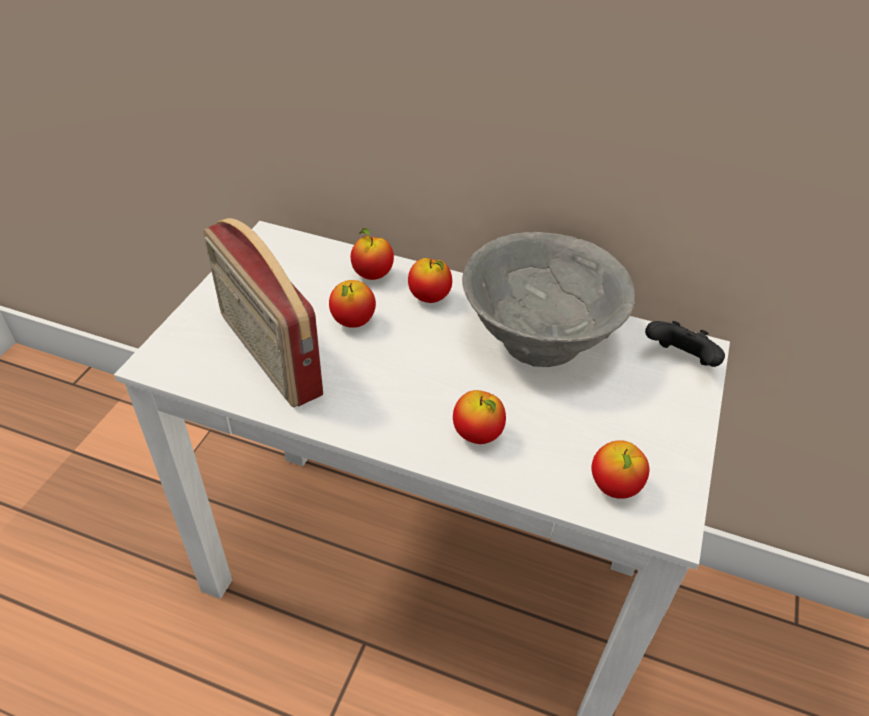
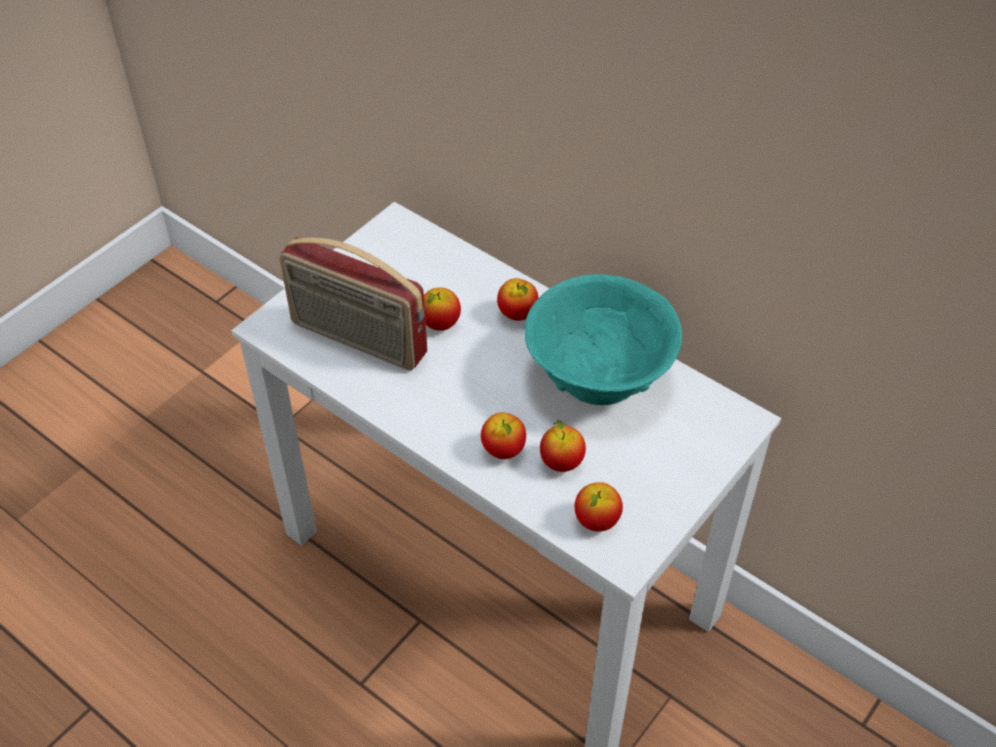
camera: 20 degrees right, 5 degrees up
radio [203,218,323,408] -> radio turned 45 degrees counterclockwise [279,237,427,370]
apple [351,228,394,280] -> apple moved to [540,420,586,472]
grey bowl [462,232,635,367] -> turquoise bowl [524,274,682,405]
black game controller [645,321,725,367] -> none

